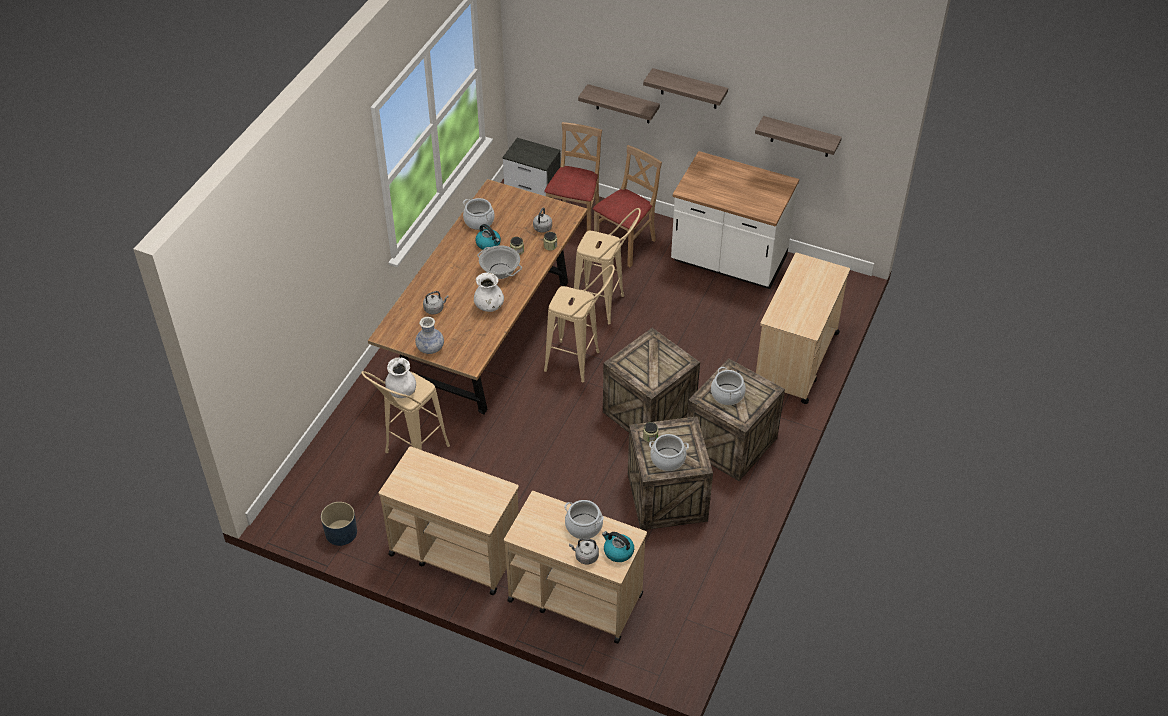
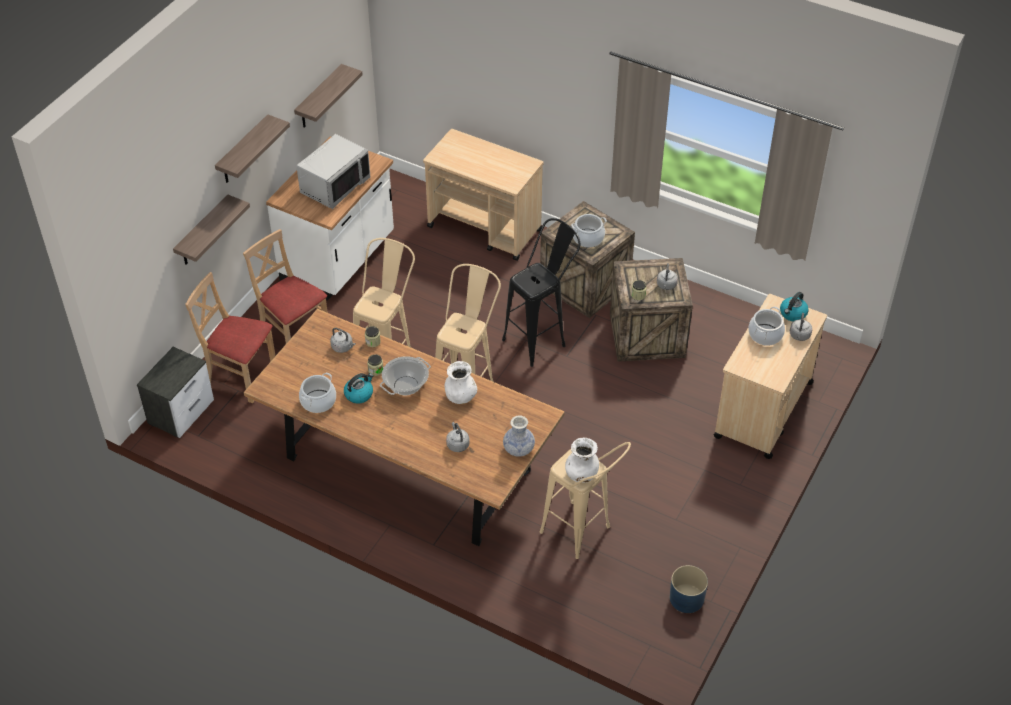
camera: 85 degrees left, 0 degrees up
beige cart [379,446,519,595] -> none
crate [603,328,700,433] -> black stool [502,218,581,367]
cooking pot [649,434,689,471] -> grey kettle [657,263,678,290]
none -> grey microwave [296,134,370,209]

